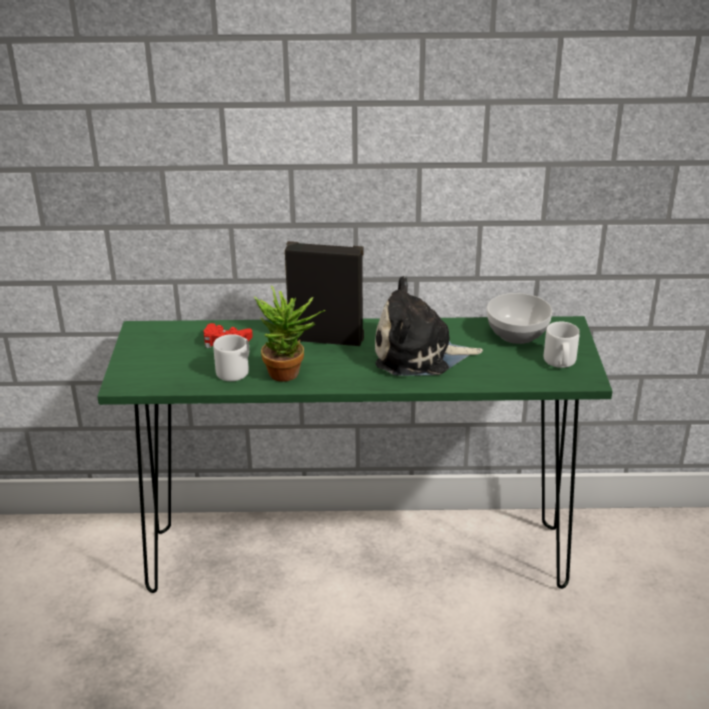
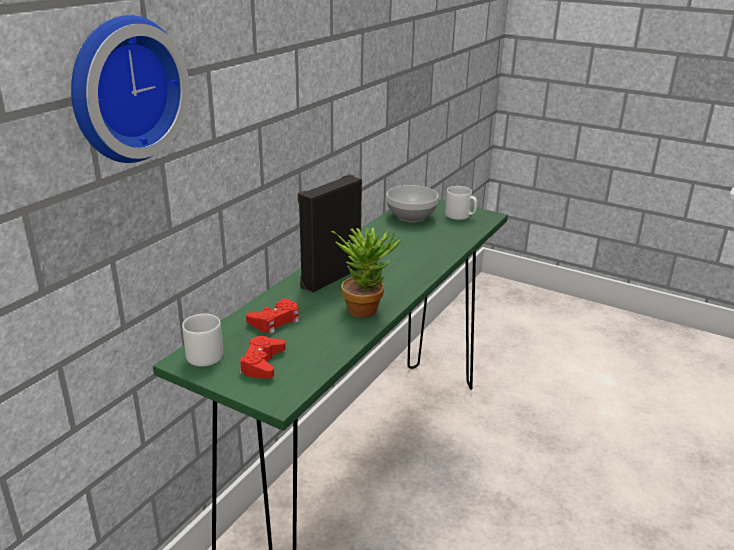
camera: 60 degrees left, 5 degrees down
white mug [213,334,249,381] -> white mug moved to [182,314,223,367]
plush toy [375,276,483,376] -> none
none -> wall clock [71,15,190,163]
none -> red game controller [240,336,285,378]

